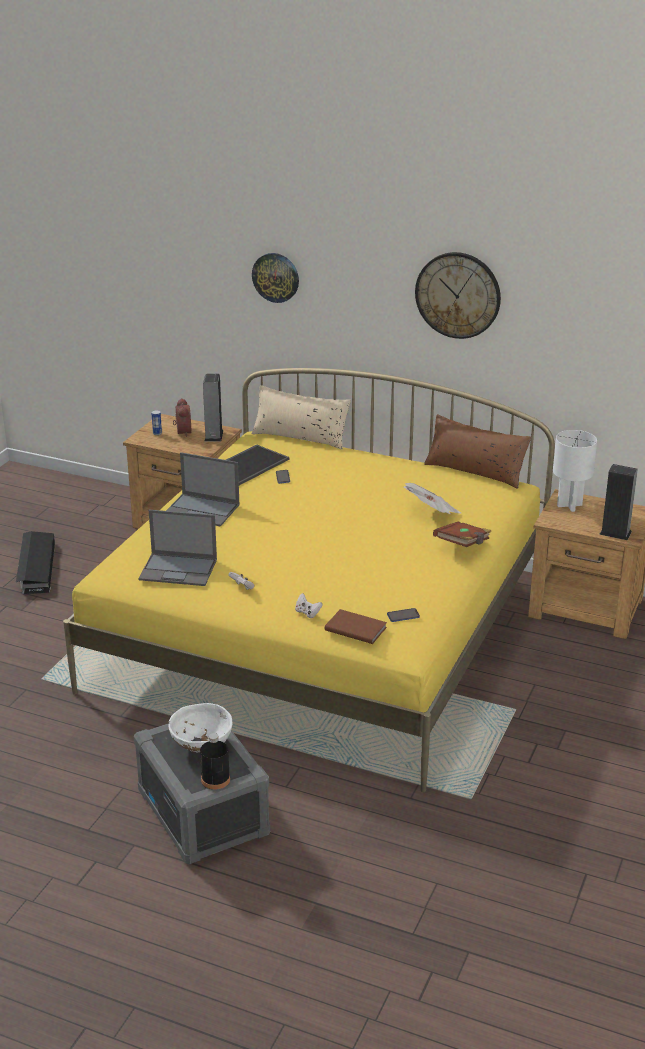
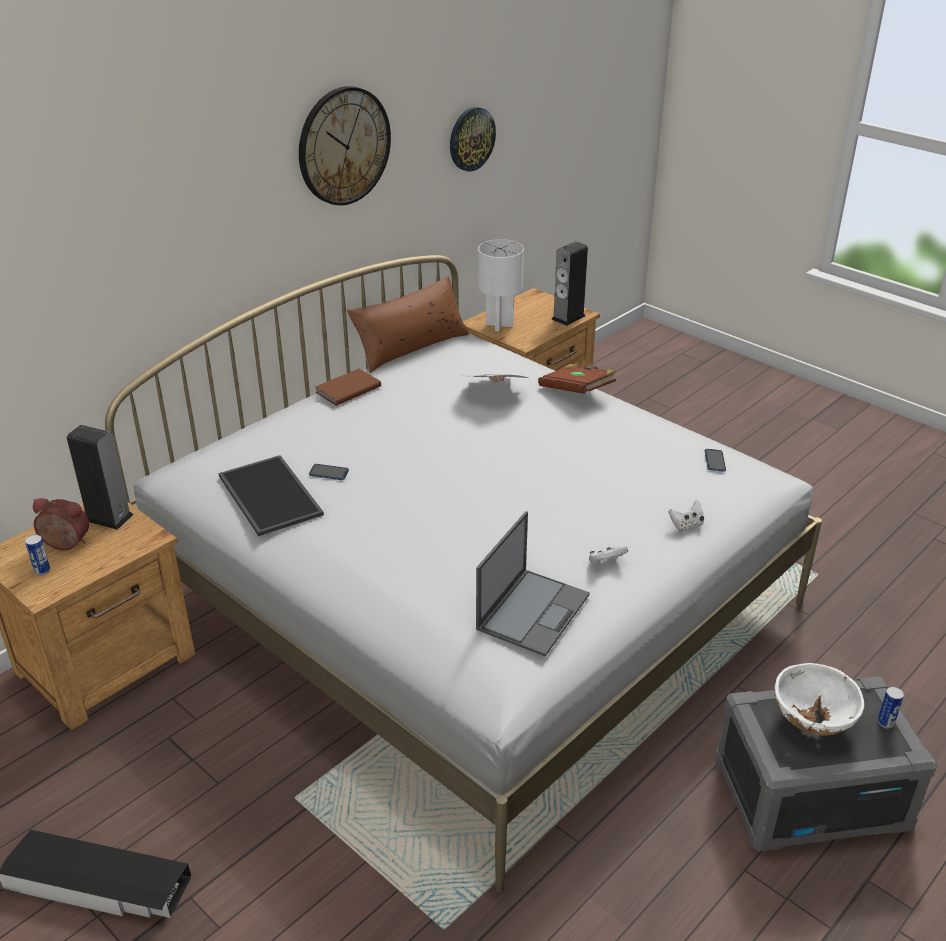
camera: 70 degrees left, 5 degrees up
yellow bed [63,368,555,792] -> white bed [105,255,822,893]
laptop [166,452,240,527] -> none
black bottle [200,733,230,790] -> can [878,686,904,729]
beige pillow [251,385,351,449] -> none
wall clock [252,253,299,303] -> wall clock moved to [450,107,496,172]
brown book [325,609,387,644] -> brown book moved to [315,368,381,406]

